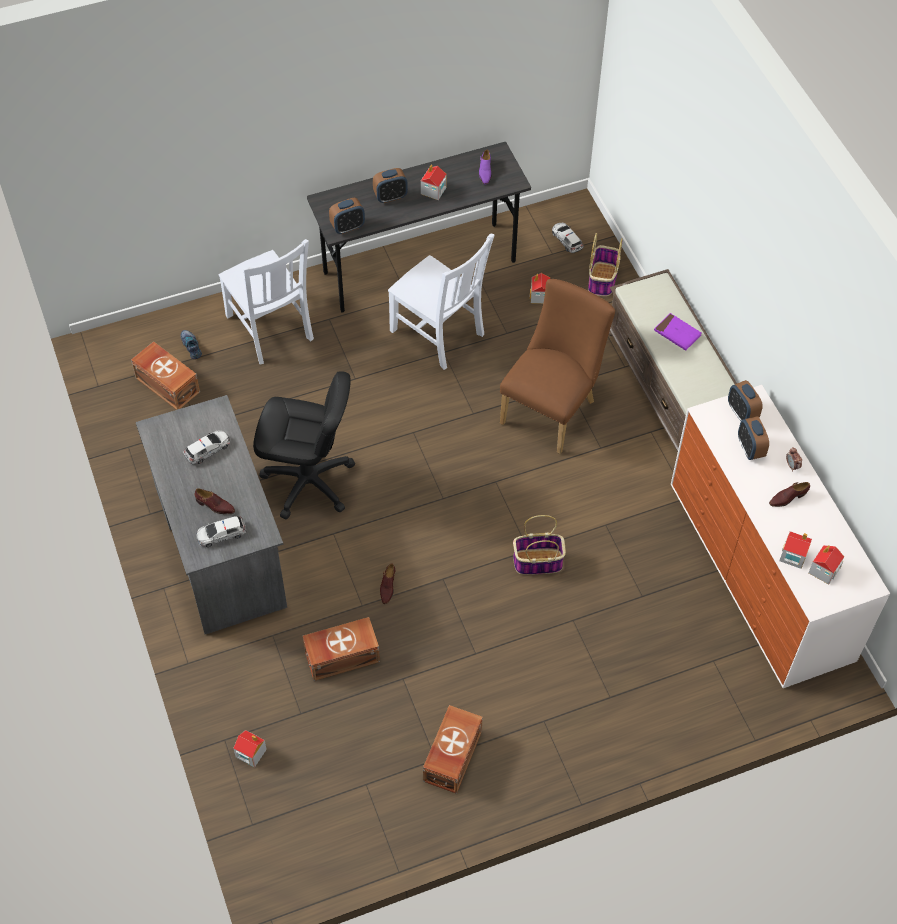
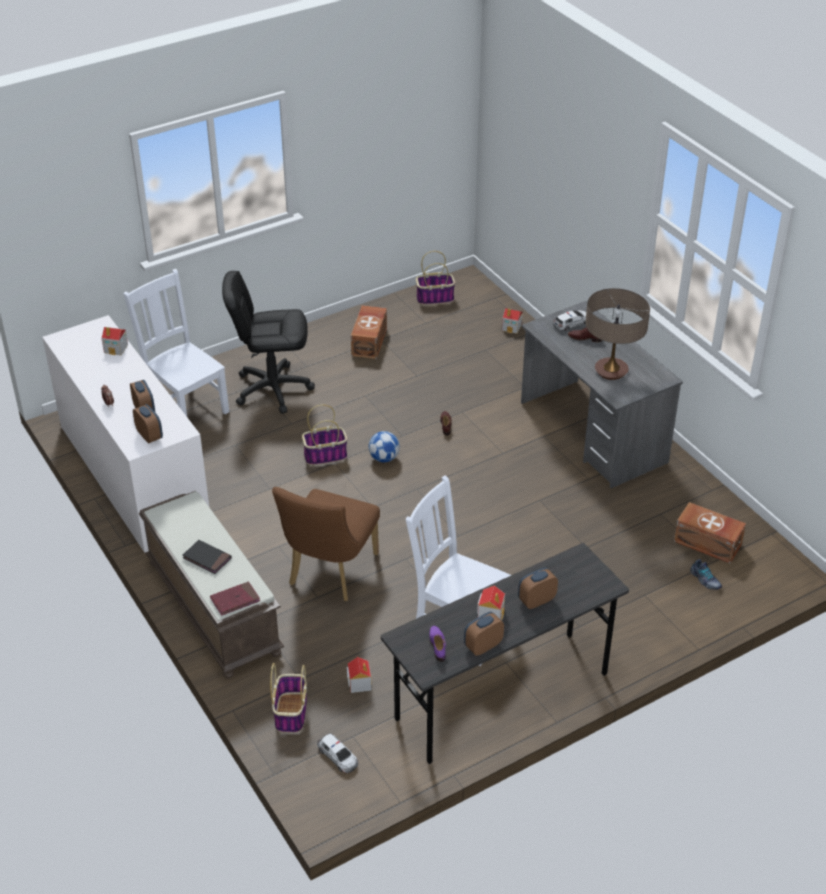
camera: 170 degrees right, 15 degrees down
toy car [183,430,230,464] -> table lamp [585,288,650,380]
white chair [218,239,314,364] -> white chair moved to [123,269,230,416]
black office chair [253,371,355,520] -> black office chair moved to [222,271,315,414]
brown storage box [303,617,380,681] -> none
alarm clock [329,198,365,234] -> alarm clock moved to [464,612,504,656]
purple book [654,313,701,351] -> black book [183,540,232,574]
brown shoe [769,482,810,507] -> none
toy house [808,545,844,585] -> none
none -> red book [210,581,260,616]
none -> football [368,431,400,462]
none -> basket [416,251,455,305]

